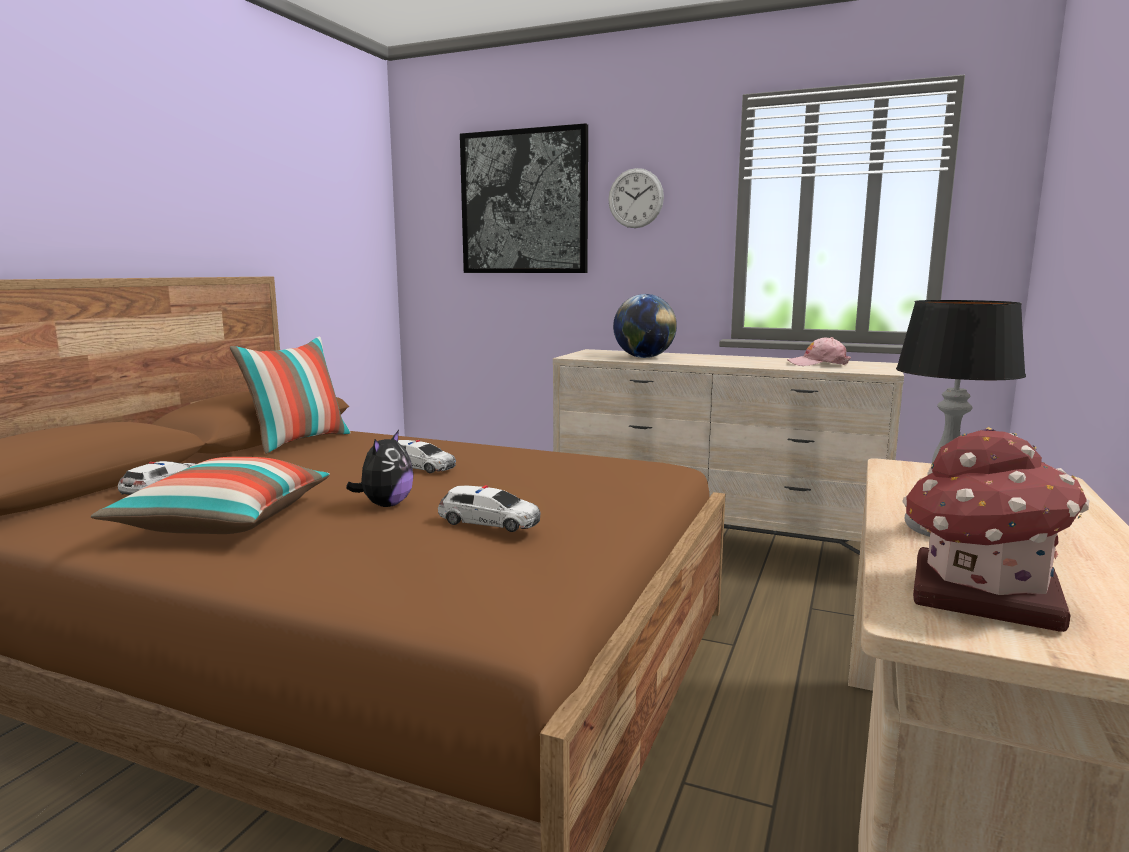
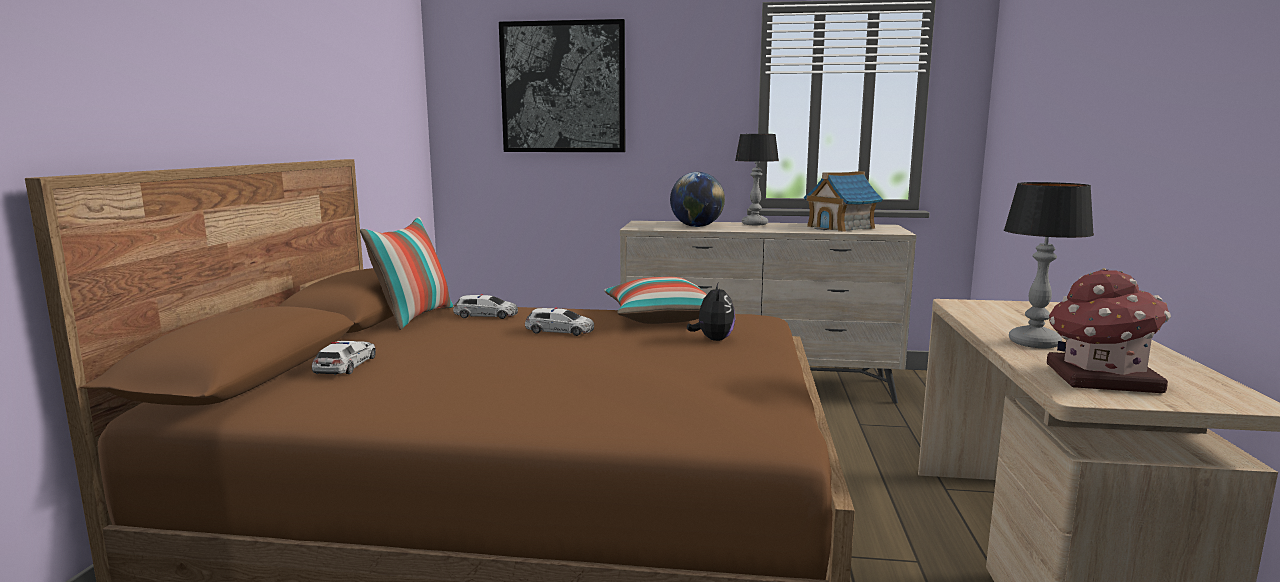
camera: 15 degrees left, 0 degrees up
pillow [91,457,330,534] -> pillow moved to [604,277,707,324]
plush toy [346,430,414,507] -> plush toy moved to [687,283,735,341]
toy car [438,485,541,532] -> toy car moved to [453,294,518,319]
wall clock [608,168,664,228] -> none
pink cap [787,337,851,366] -> toy house [804,171,883,232]
none -> table lamp [735,134,779,225]

